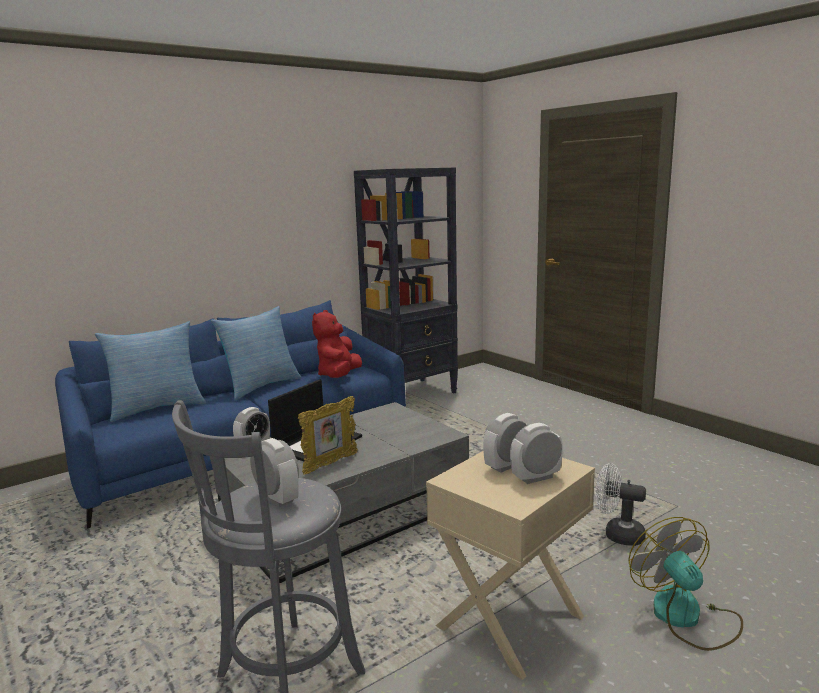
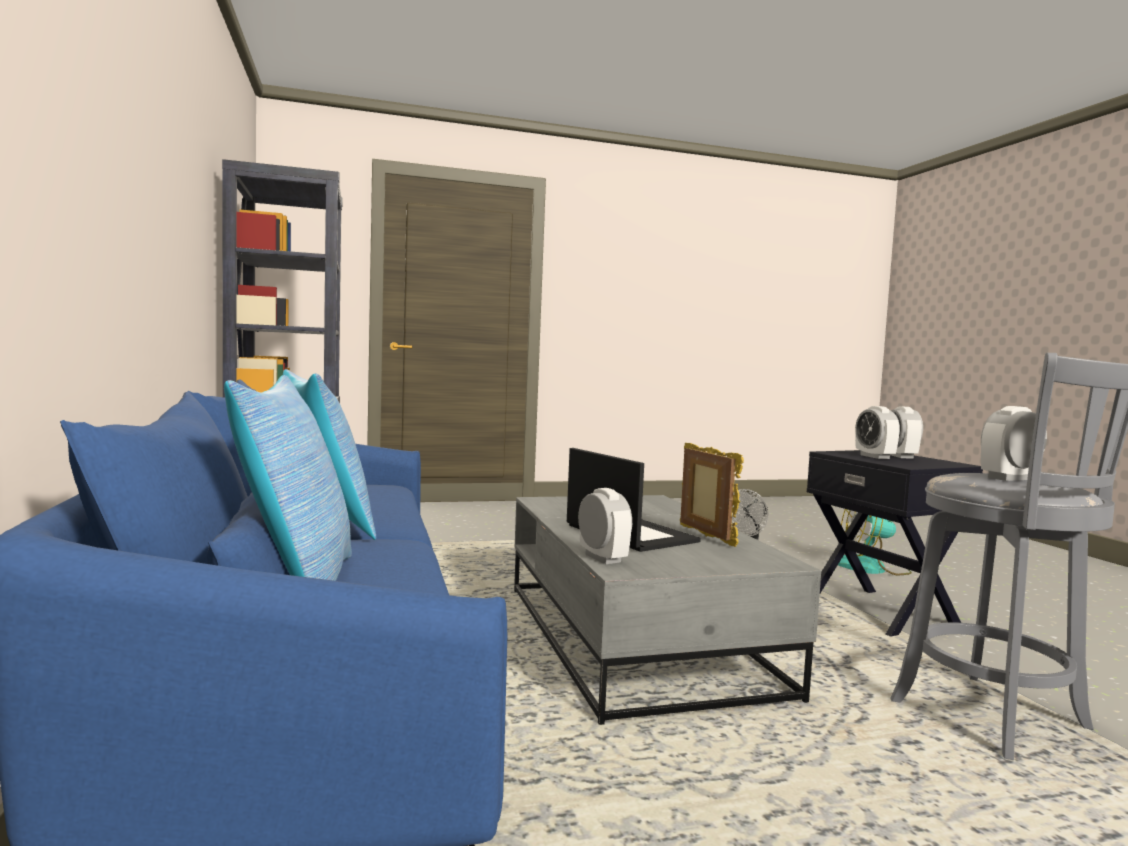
camera: 70 degrees left, 10 degrees down
red plush toy [312,310,362,378] -> none
beige side table [426,451,595,680] -> black side table [807,450,983,637]

